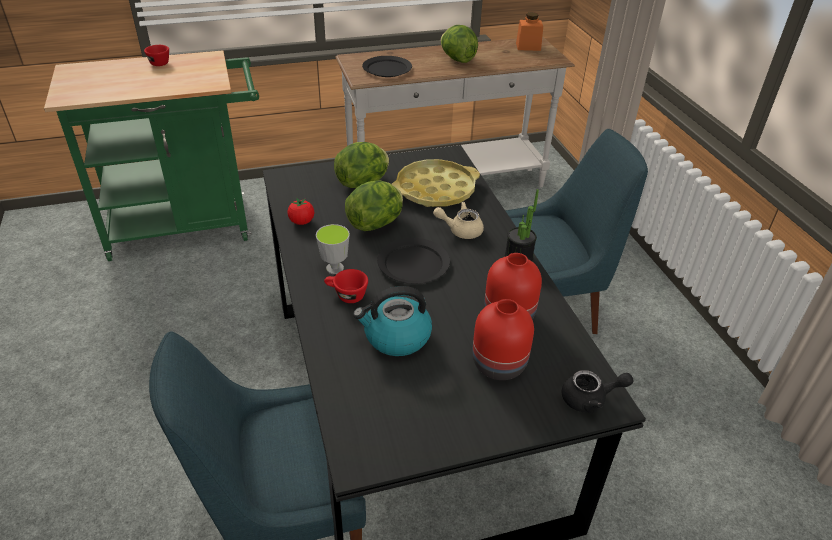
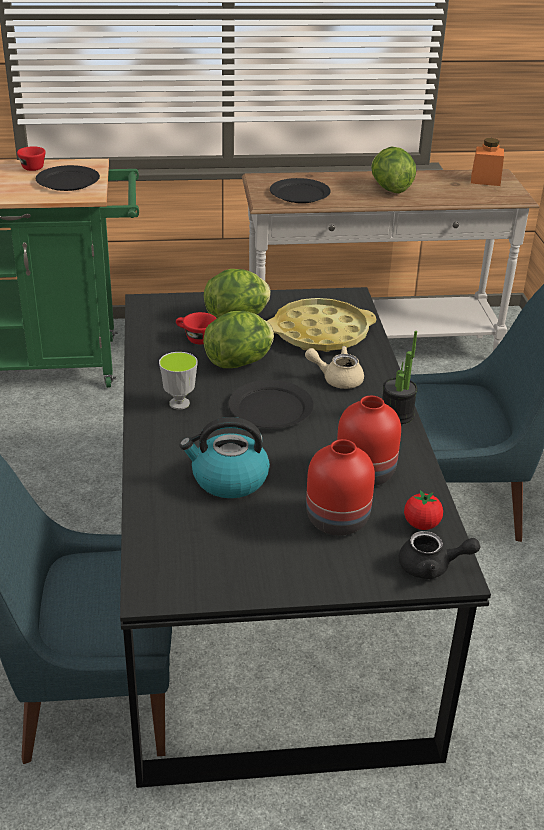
camera: 10 degrees right, 5 degrees down
tomato [287,198,314,225] -> tomato moved to [404,490,443,530]
red cup [324,269,368,303] -> red cup moved to [176,312,217,344]
none -> black plate [36,165,100,191]

